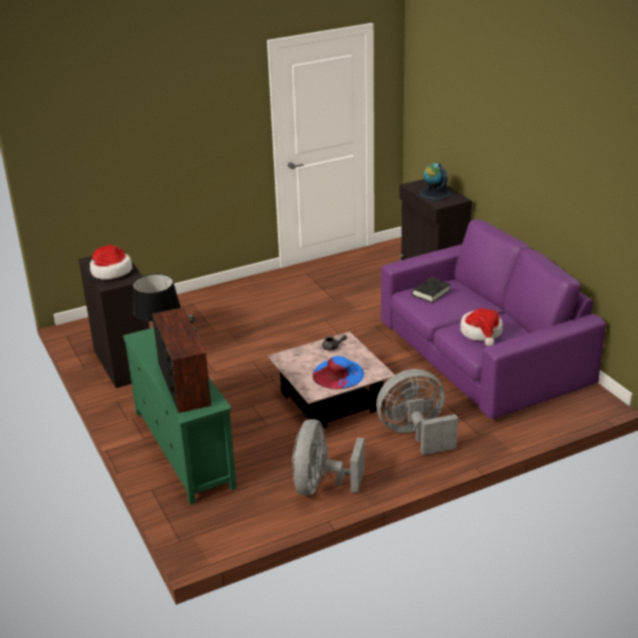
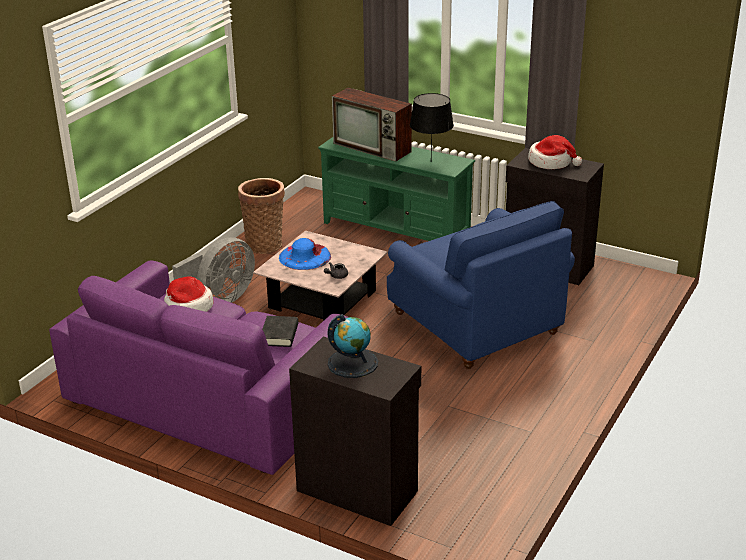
camera: 145 degrees right, 0 degrees up
grey fan [292,419,365,496] -> basket [238,178,285,254]
none -> blue armchair [387,201,575,369]

